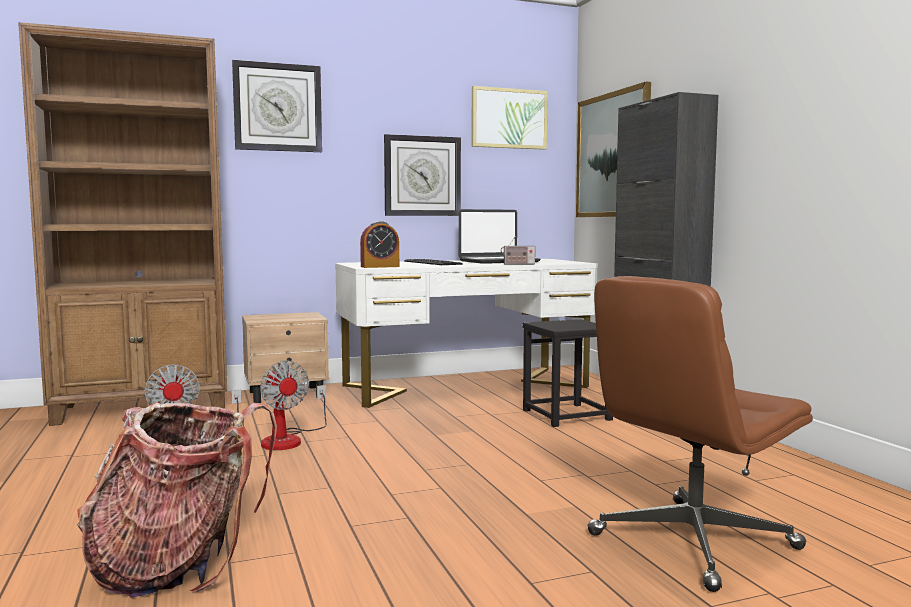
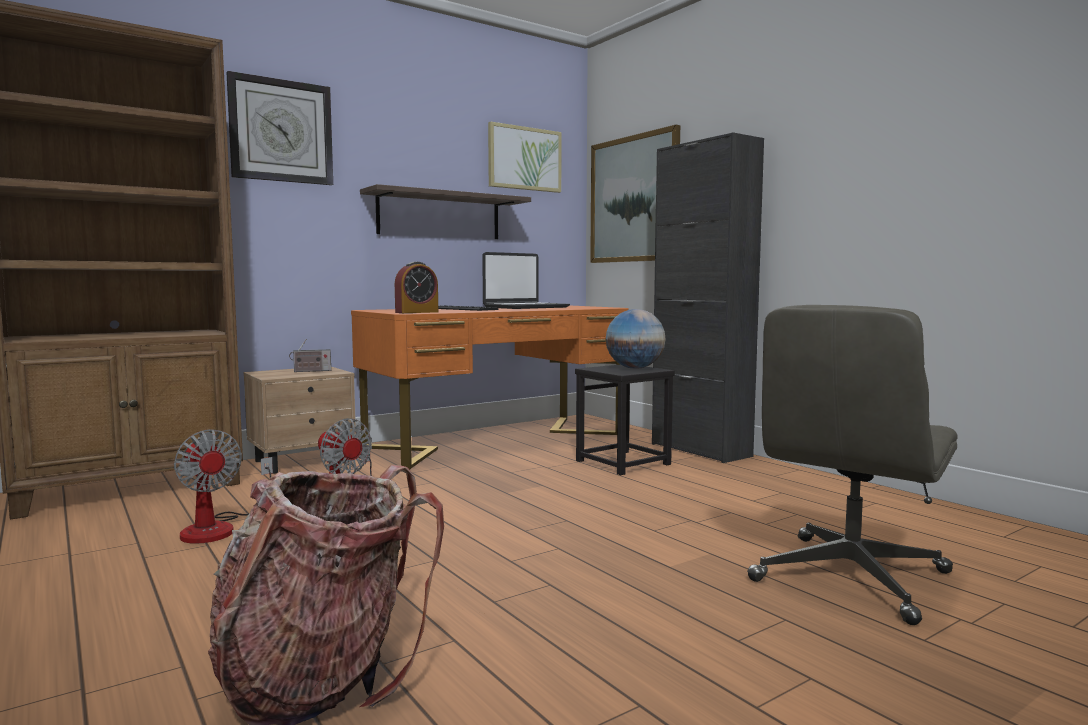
camera: 15 degrees left, 0 degrees up
white desk [335,259,598,408] -> orange desk [351,306,628,470]
wall clock [384,134,461,216] -> shelf [360,184,531,239]
radio [501,236,535,265] -> radio moved to [289,339,331,372]
brown office chair [587,276,813,592] -> grey office chair [747,305,958,625]
none -> globe [606,309,666,369]

